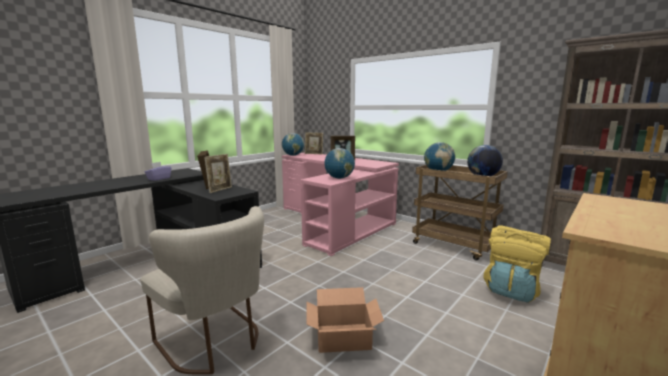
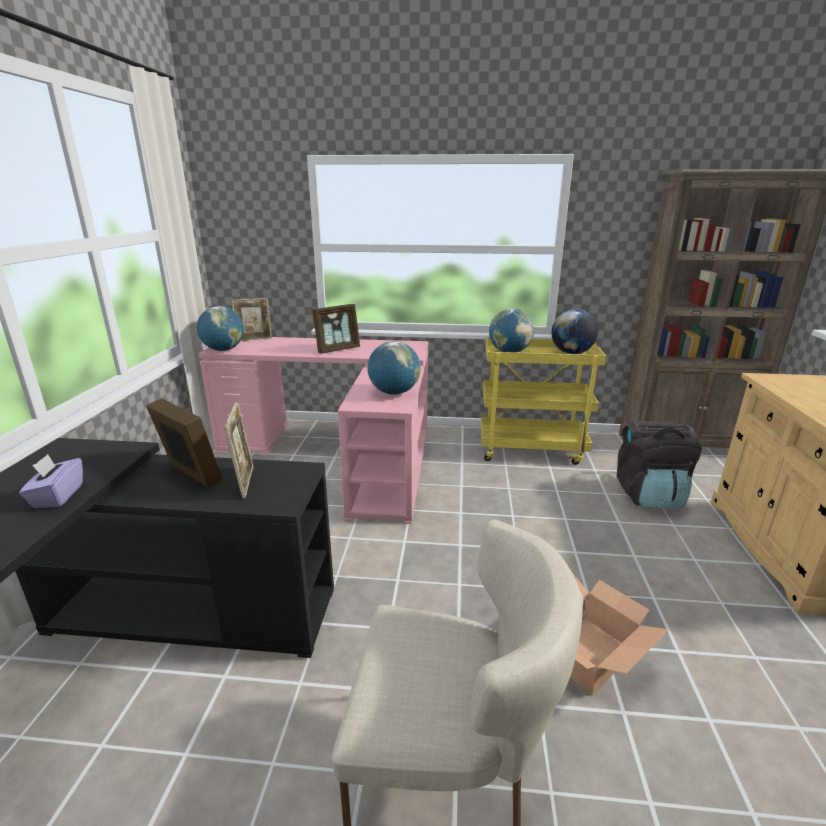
camera: 35 degrees left, 10 degrees up
brown cart [412,165,508,260] -> yellow cart [481,337,606,465]
yellow backpack [483,225,551,303] -> black backpack [617,420,702,509]

